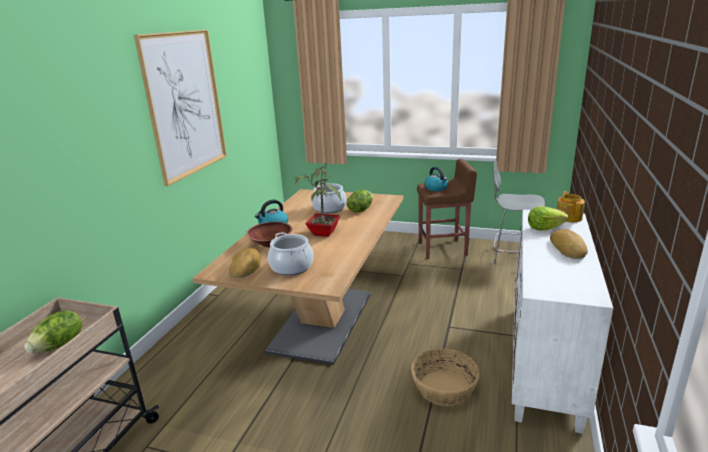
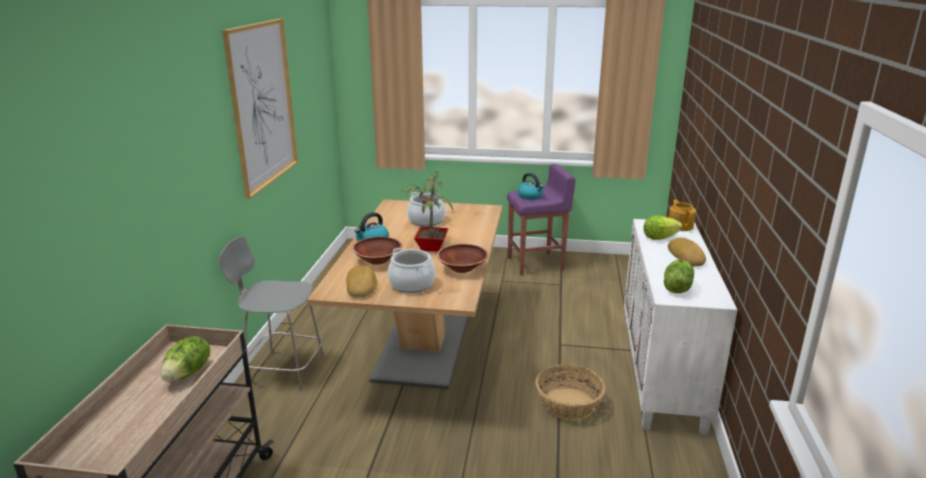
camera: 10 degrees left, 0 degrees up
lettuce [347,190,373,212] -> lettuce moved to [664,260,694,293]
brown stool [417,159,477,259] -> purple stool [507,164,575,275]
grey chair [493,161,545,264] -> grey chair moved to [219,237,325,391]
none -> brown bowl [437,244,488,273]

